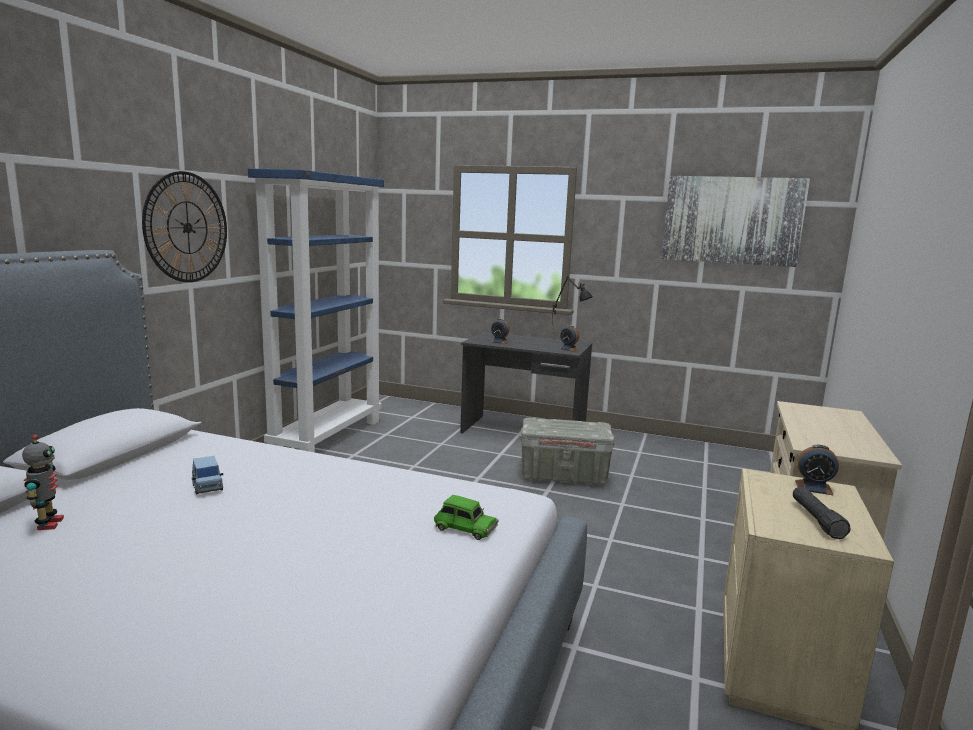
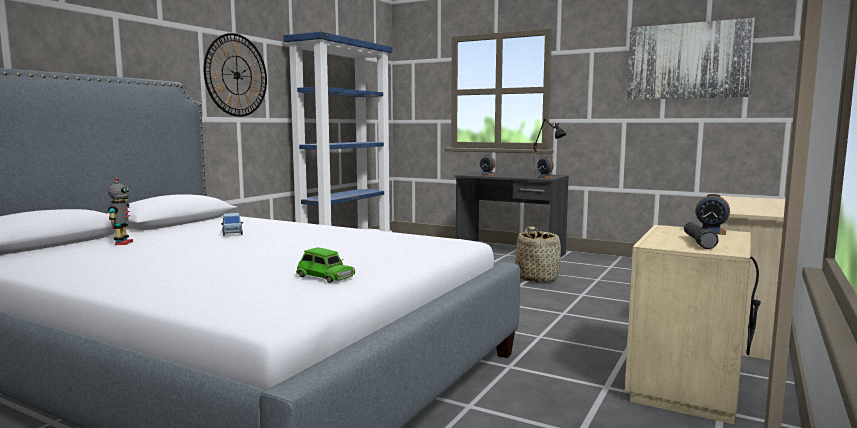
camera: 10 degrees right, 5 degrees down
green toy car [434,495,499,540] -> green toy car moved to [296,247,355,283]
grey storage box [520,418,615,486] -> basket [515,227,561,283]

